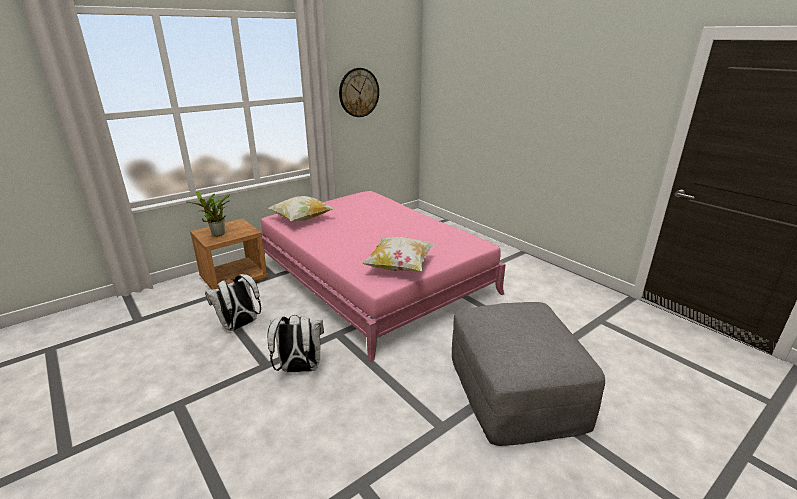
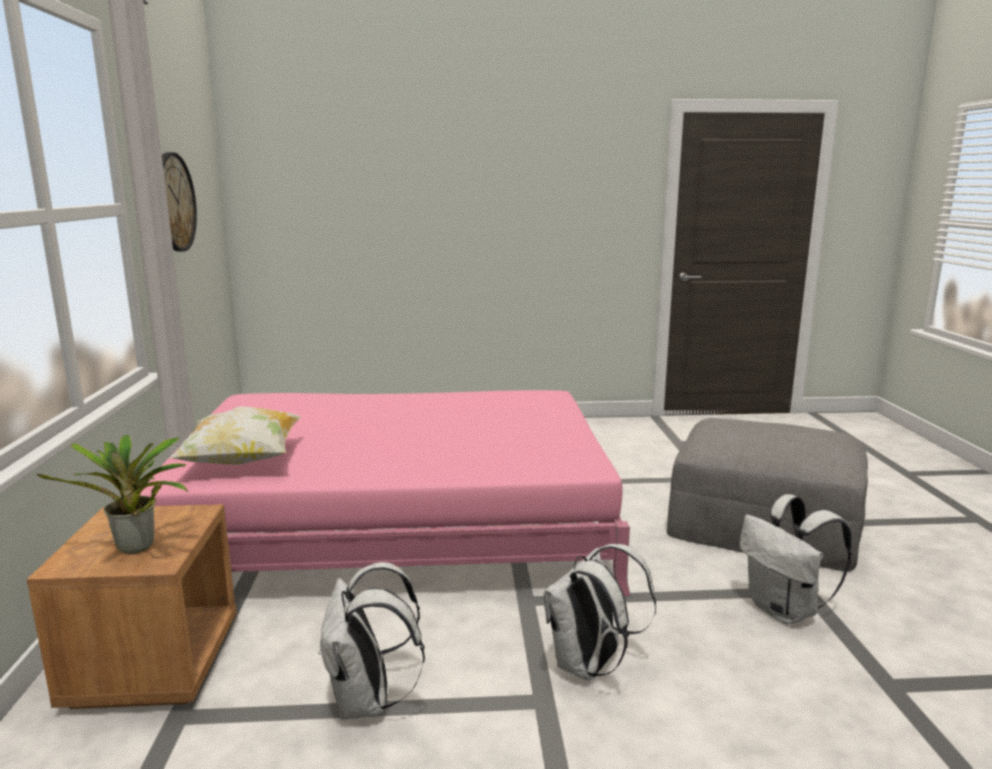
camera: 55 degrees left, 10 degrees down
pillow [362,237,435,272] -> none
none -> white backpack [740,494,852,624]

